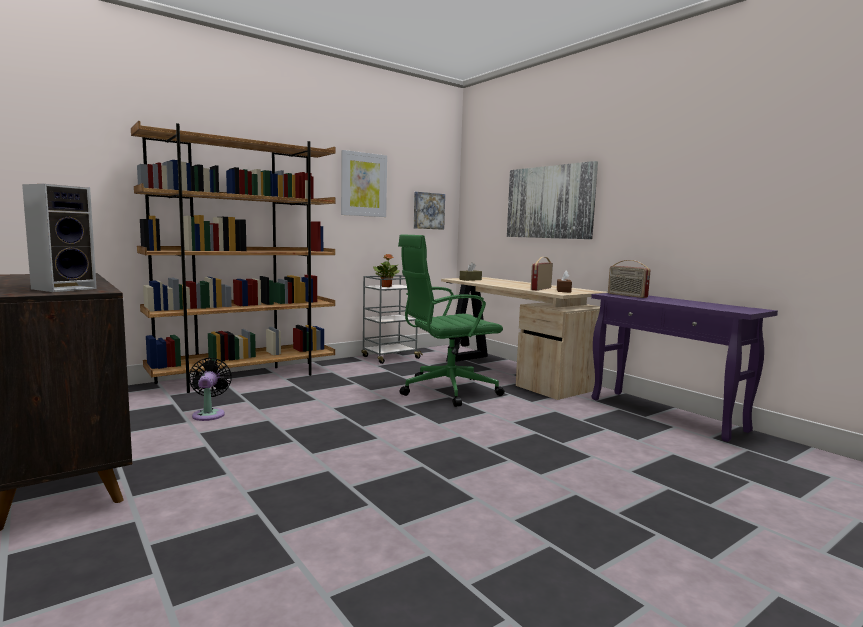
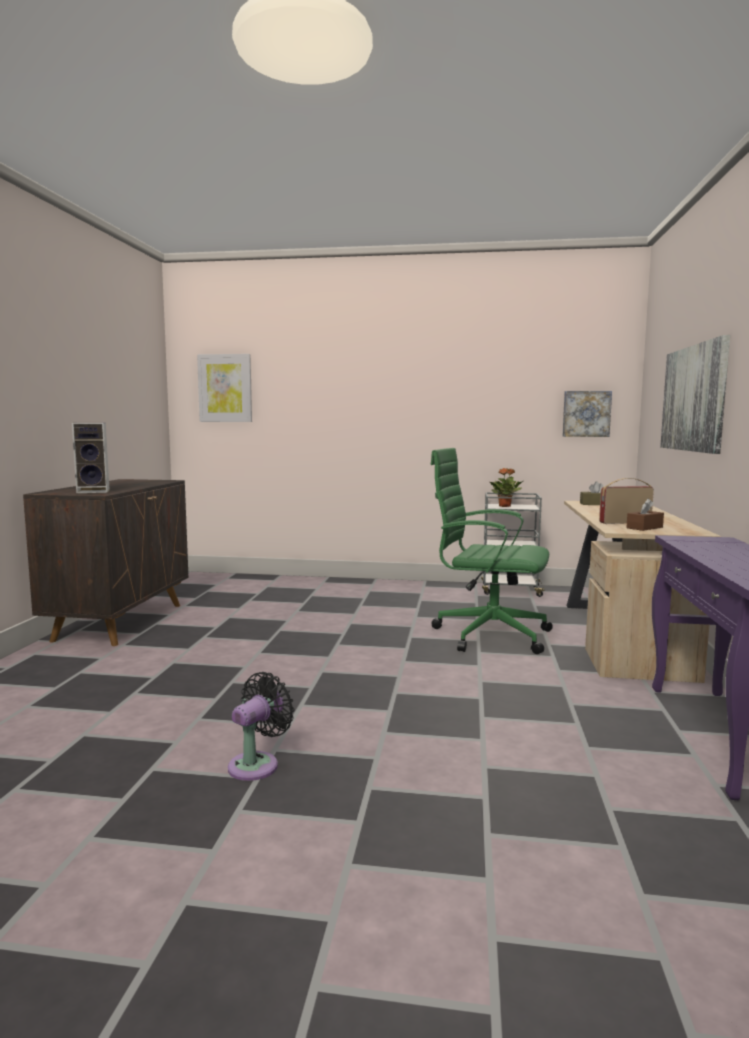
camera: 45 degrees right, 0 degrees up
brown bookcase [131,121,336,393] -> none
black fan [189,358,232,421] -> black fan moved to [228,672,294,781]
picture [341,150,387,217] -> picture moved to [197,354,252,422]
radio [608,260,651,298] -> none

